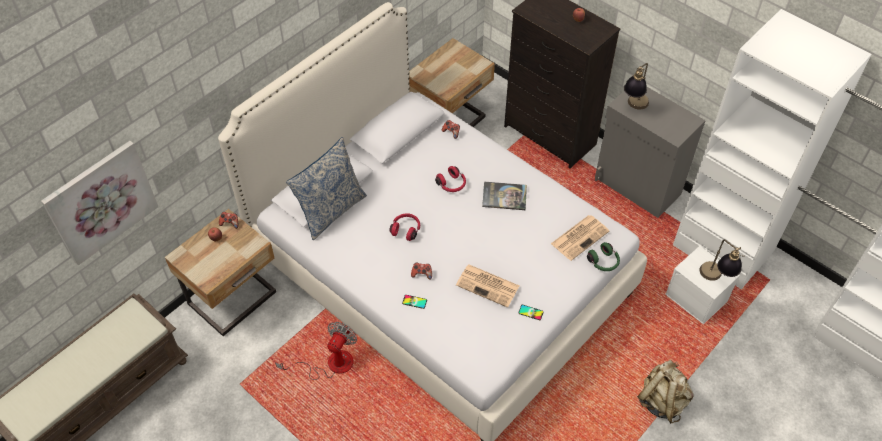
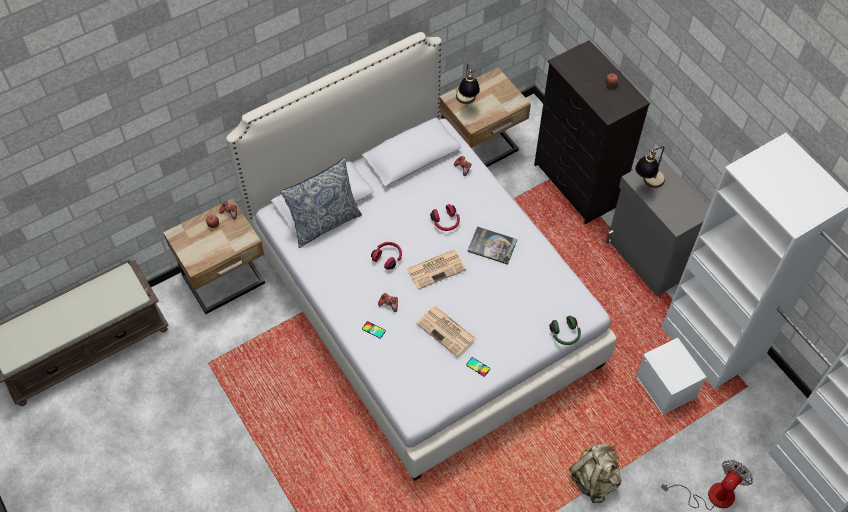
camera: 15 degrees right, 5 degrees up
picture [41,141,158,265] -> none
fan [275,322,357,380] -> fan moved to [661,460,753,510]
newspaper [551,215,609,261] -> newspaper moved to [407,250,466,290]
table lamp [699,239,745,281] -> table lamp moved to [456,63,480,104]

